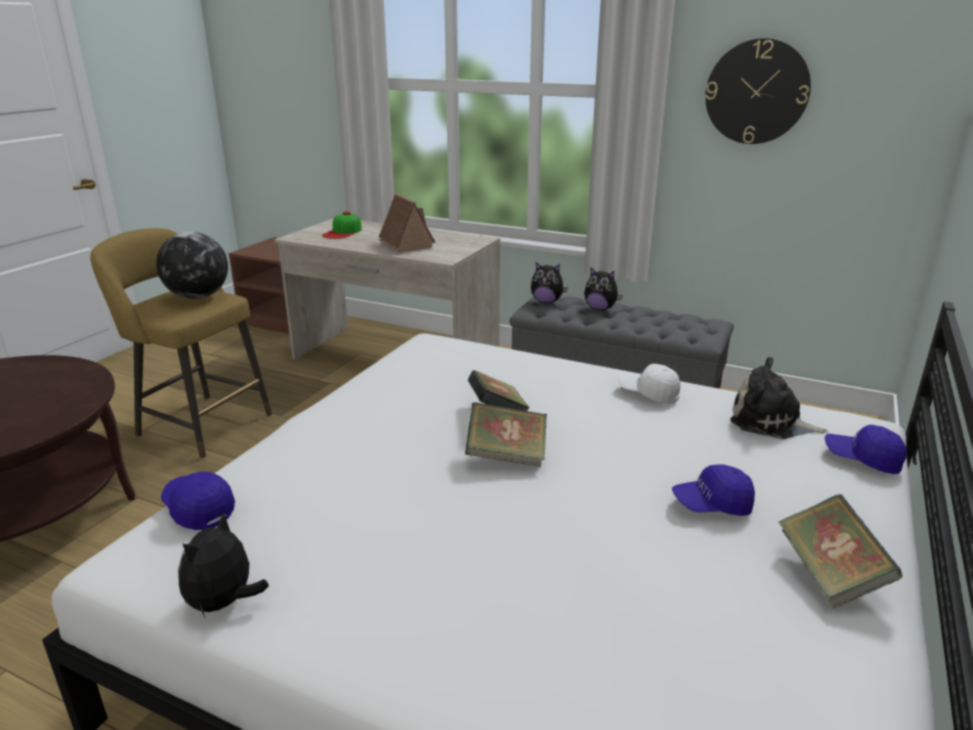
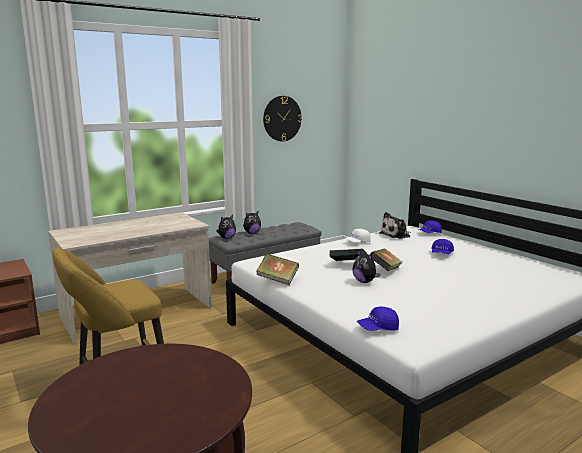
camera: 60 degrees left, 10 degrees down
globe [156,232,228,299] -> none
plush toy [178,512,269,618] -> plush toy moved to [352,250,380,283]
cap [322,211,362,239] -> none
toy house [378,193,435,252] -> none
book [779,494,902,608] -> book moved to [256,254,299,285]

